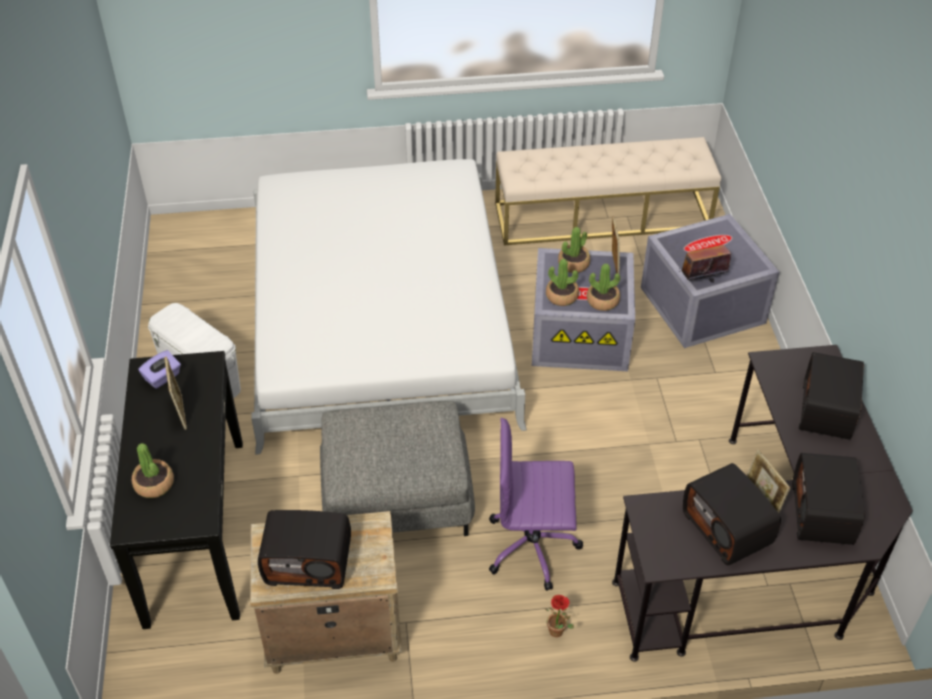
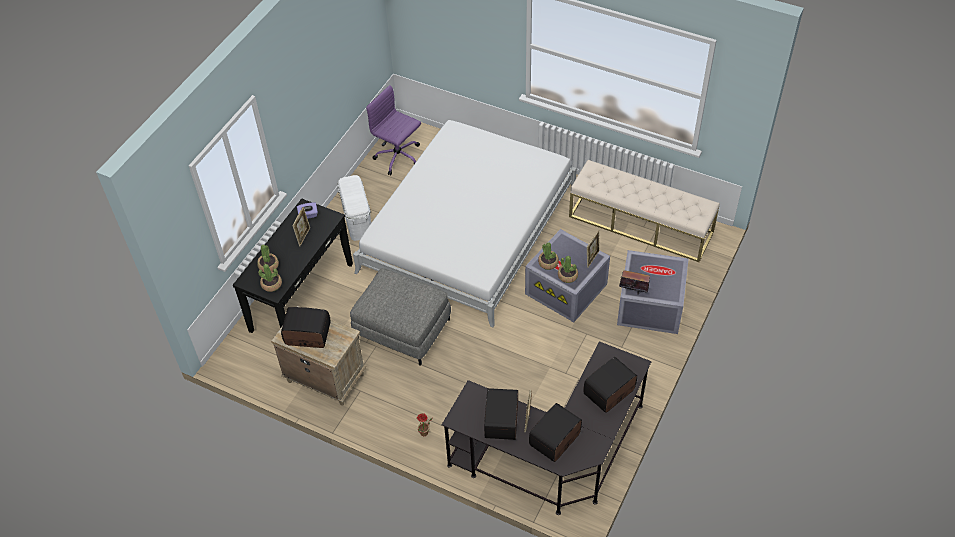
camera: 35 degrees right, 5 degrees up
radio [258,510,351,589] -> radio turned 150 degrees clockwise [281,307,330,348]
purple office chair [489,418,583,591] -> purple office chair moved to [366,85,421,175]
potted plant [558,227,590,273] -> potted plant moved to [258,264,282,292]

